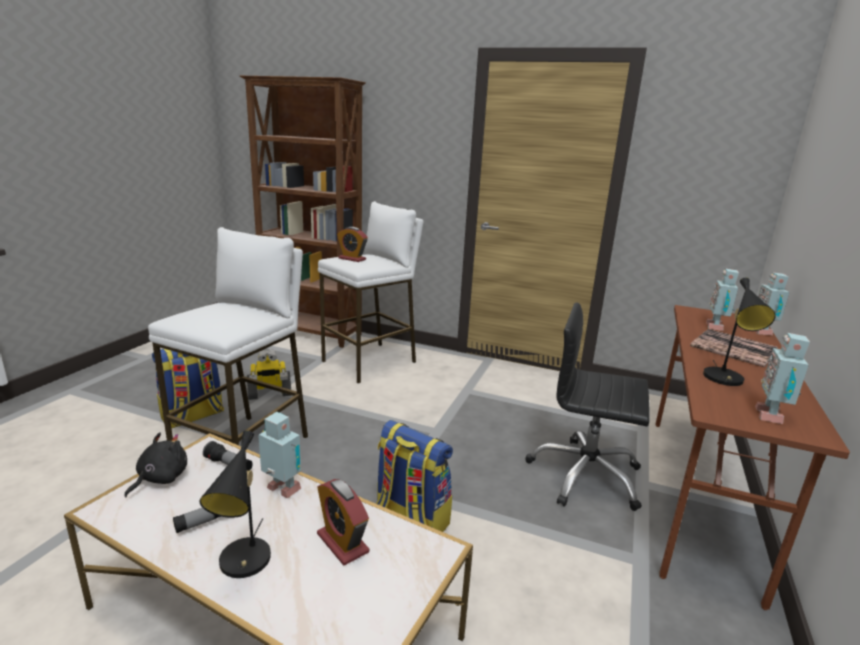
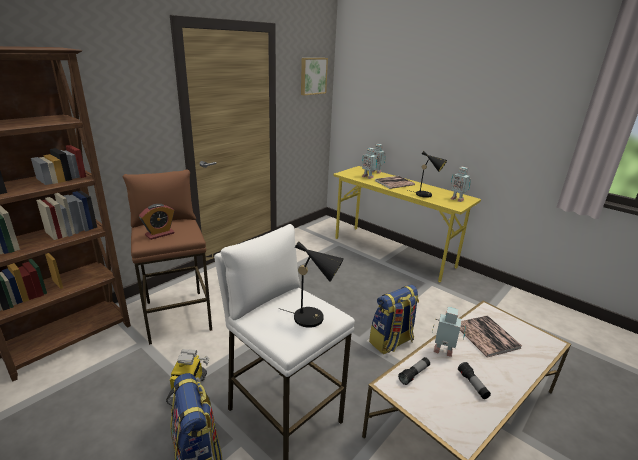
camera: 70 degrees left, 5 degrees up
black plush toy [124,432,187,498] -> none
black table lamp [200,431,271,578] -> black table lamp moved to [278,241,344,328]
toy robot [258,412,301,498] -> toy robot turned 60 degrees clockwise [432,307,466,357]
alarm clock [317,479,369,565] -> book [460,315,522,358]
white stool [318,201,423,384] -> brown stool [123,169,212,345]
black office chair [525,303,650,511] -> none
brown desk [656,305,850,610] -> yellow desk [333,166,481,282]
none -> picture [301,58,328,95]

